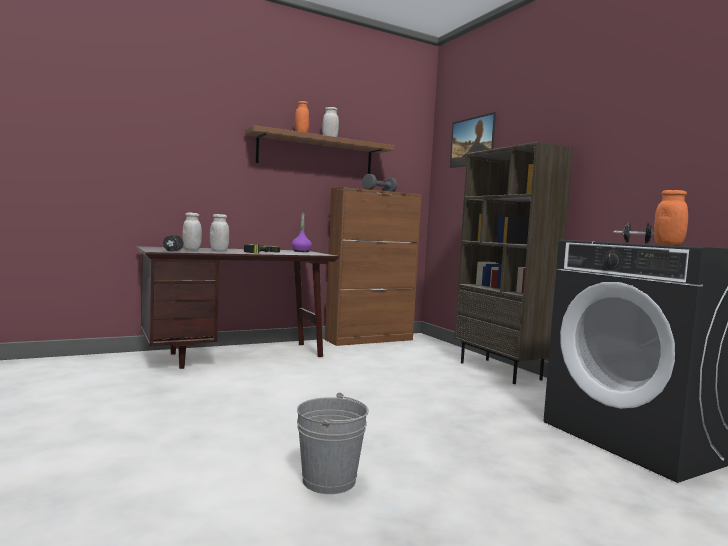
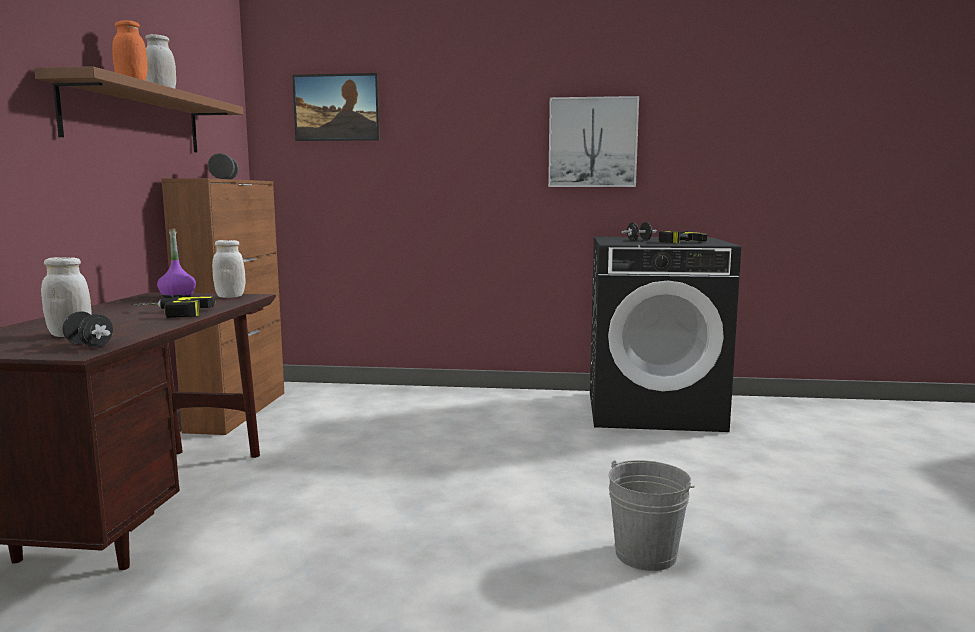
camera: 55 degrees left, 5 degrees up
white jar [210,214,229,252] -> white jar moved to [212,240,245,298]
brown bookcase [454,142,573,384] -> none
orange jar [654,190,688,245] -> power drill [659,231,707,243]
none -> picture [548,96,639,187]

